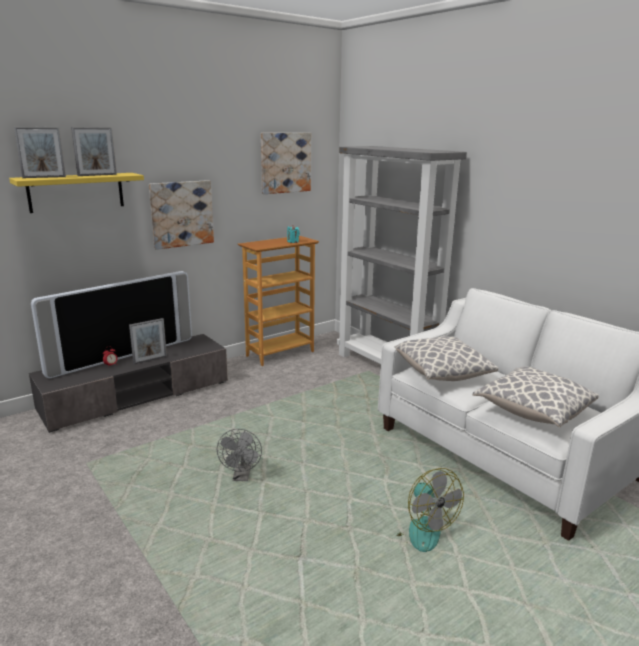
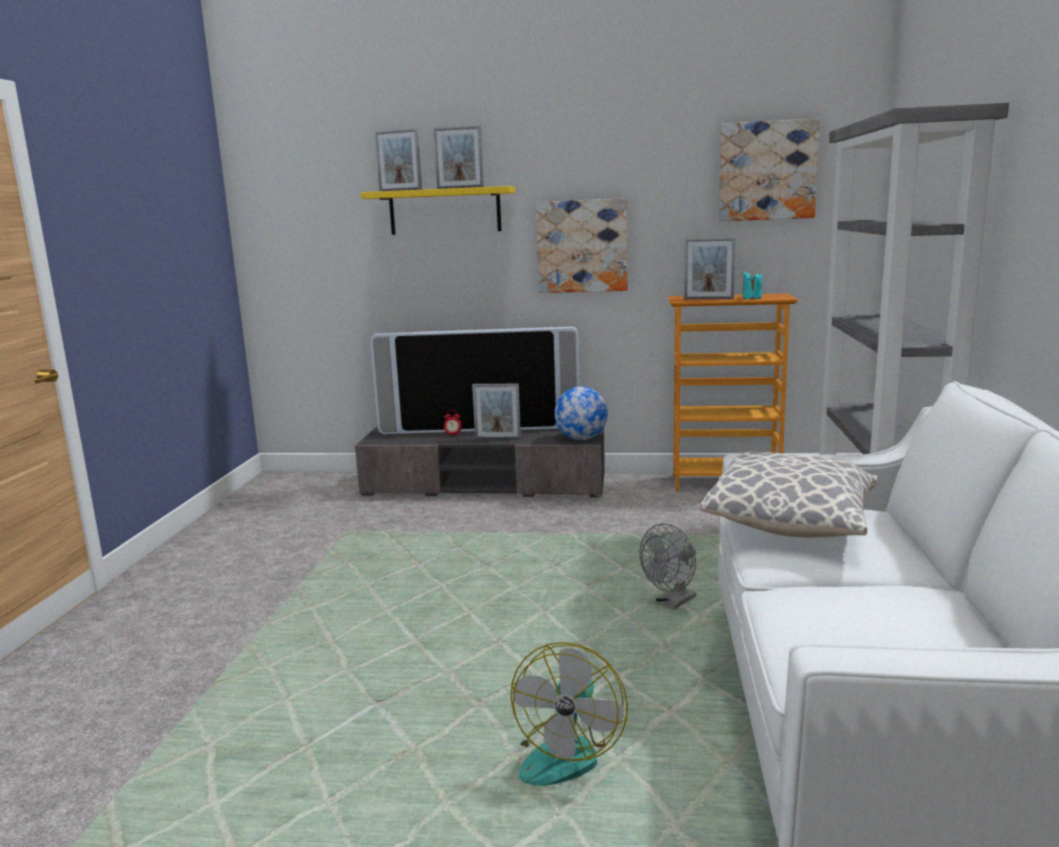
camera: 45 degrees right, 5 degrees down
grey fan [217,429,262,481] -> grey fan moved to [639,523,696,610]
pillow [473,367,599,427] -> none
none -> globe [554,386,608,440]
none -> picture frame [684,238,735,299]

